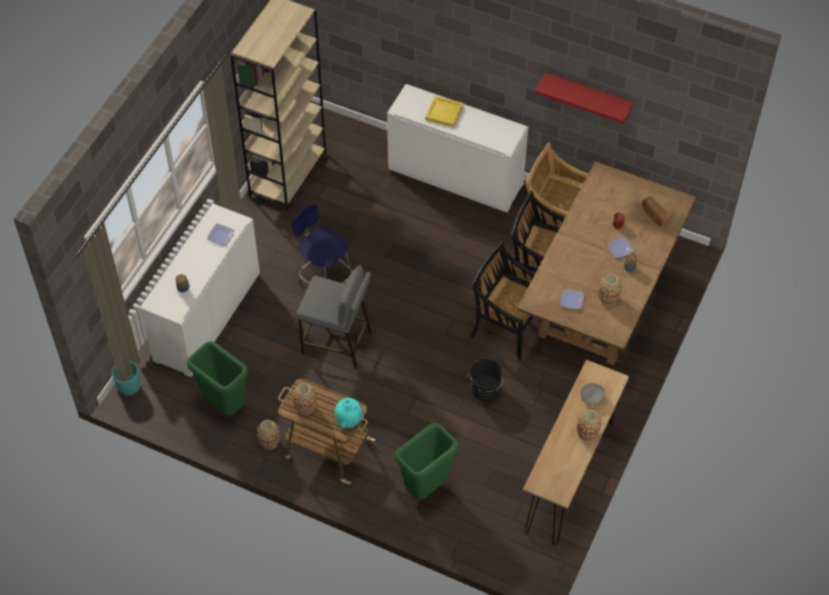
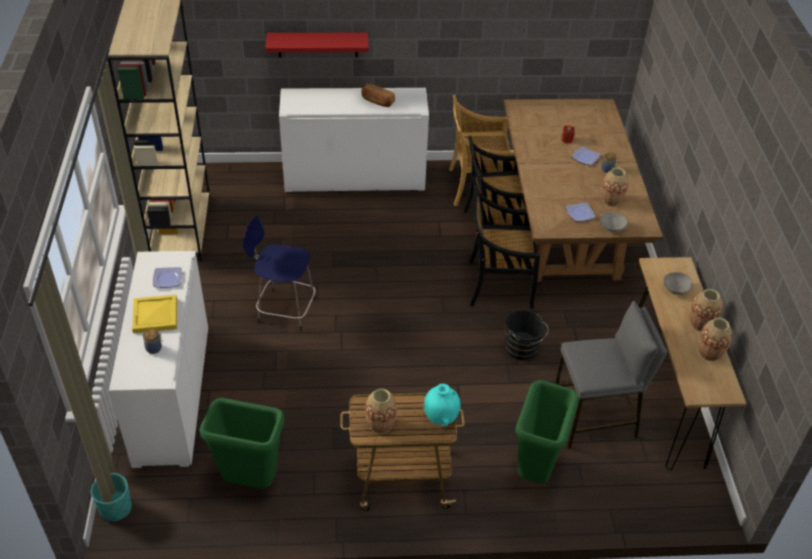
camera: 30 degrees left, 10 degrees down
vase [257,420,280,450] -> vase moved to [698,318,732,361]
grey stool [296,265,372,369] -> grey stool moved to [555,301,667,449]
yellow tray [425,96,464,127] -> yellow tray moved to [132,295,177,333]
red shelf [535,73,634,124] -> red shelf moved to [265,33,369,57]
bread [642,196,670,226] -> bread moved to [361,84,395,107]
none -> grey bowl [600,213,628,232]

